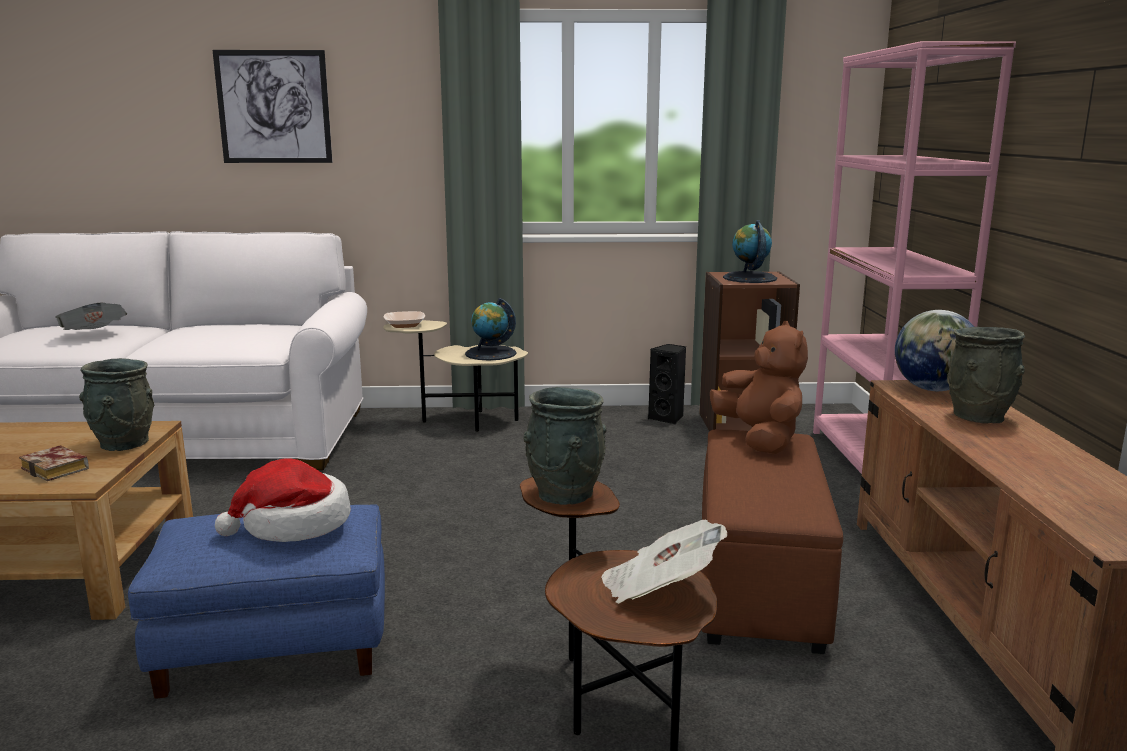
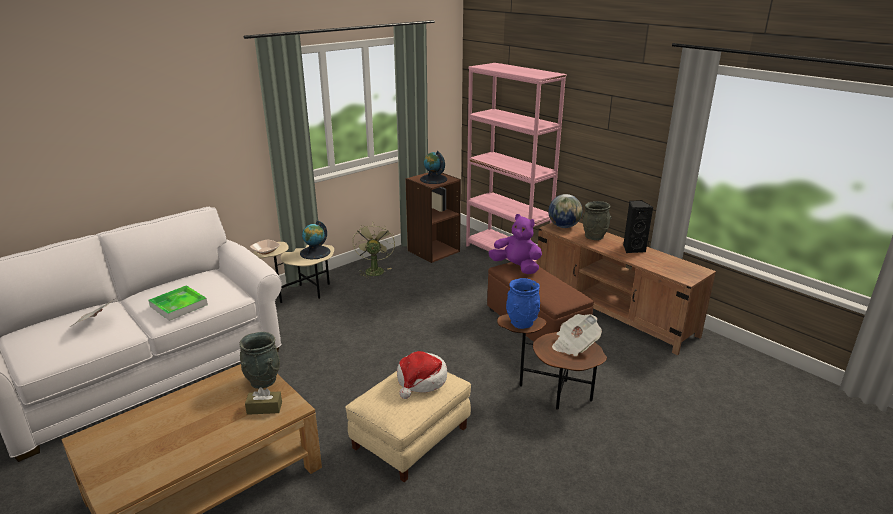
camera: 40 degrees left, 10 degrees up
book [19,445,89,481] -> brown tissue box [245,387,282,415]
blue ottoman [128,504,385,699] -> beige ottoman [345,371,471,482]
picture [212,50,332,163] -> none
grey vase [523,387,607,505] -> blue vase [506,278,540,329]
black speaker [648,344,686,425] -> black speaker moved to [623,200,653,253]
brown plush toy [710,321,808,454] -> purple plush toy [488,214,542,274]
none -> tray [148,285,208,321]
none -> green fan [353,224,395,278]

